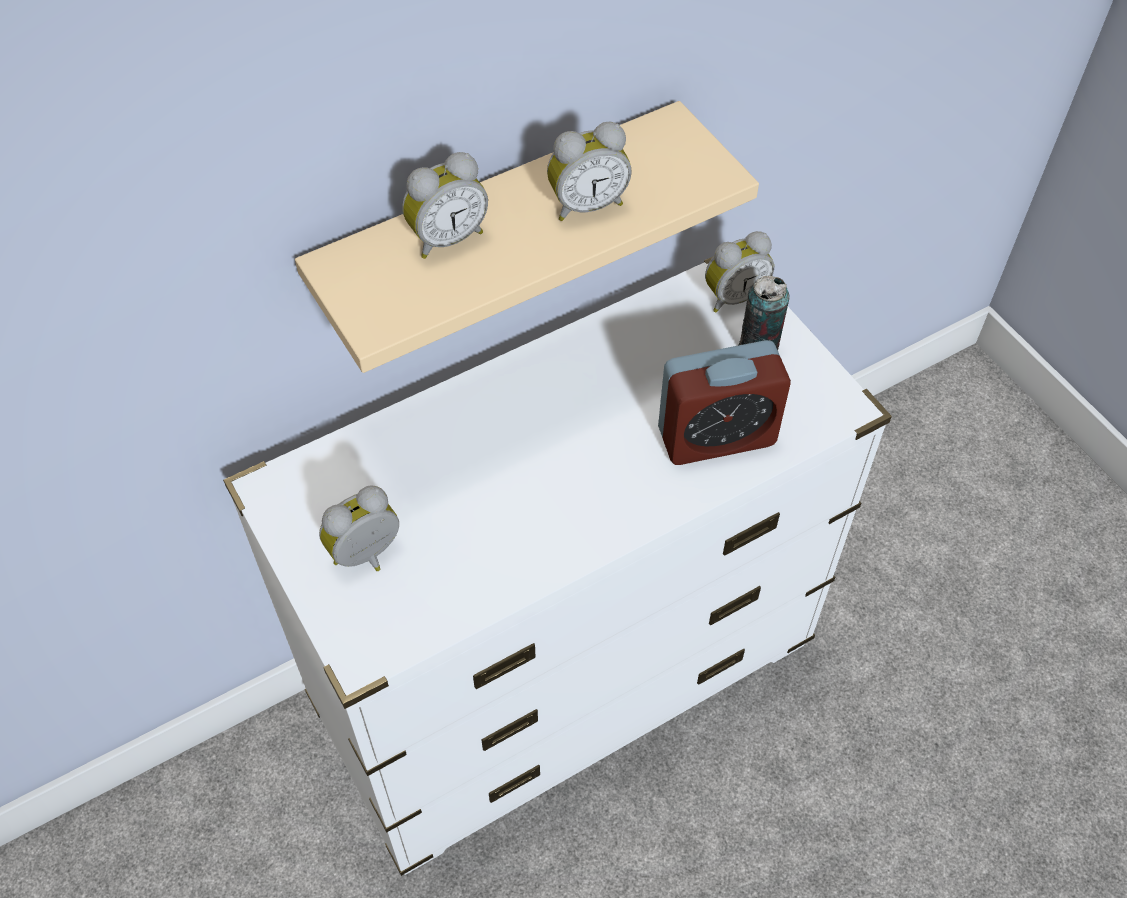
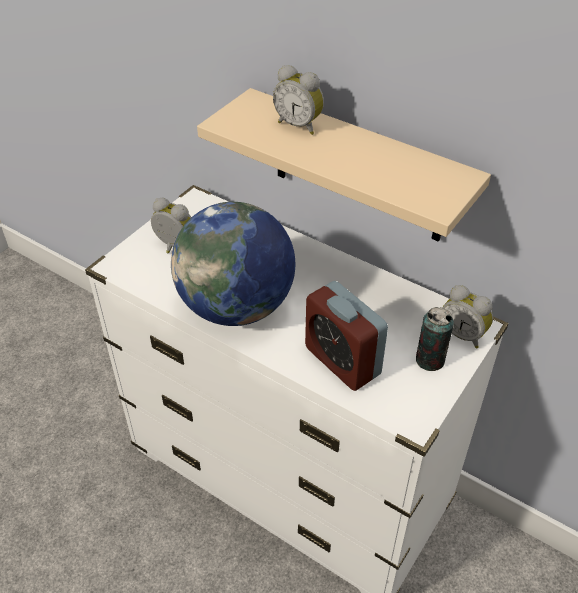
camera: 65 degrees right, 10 degrees down
alarm clock [547,122,632,221] -> none
none -> globe [171,202,295,326]

